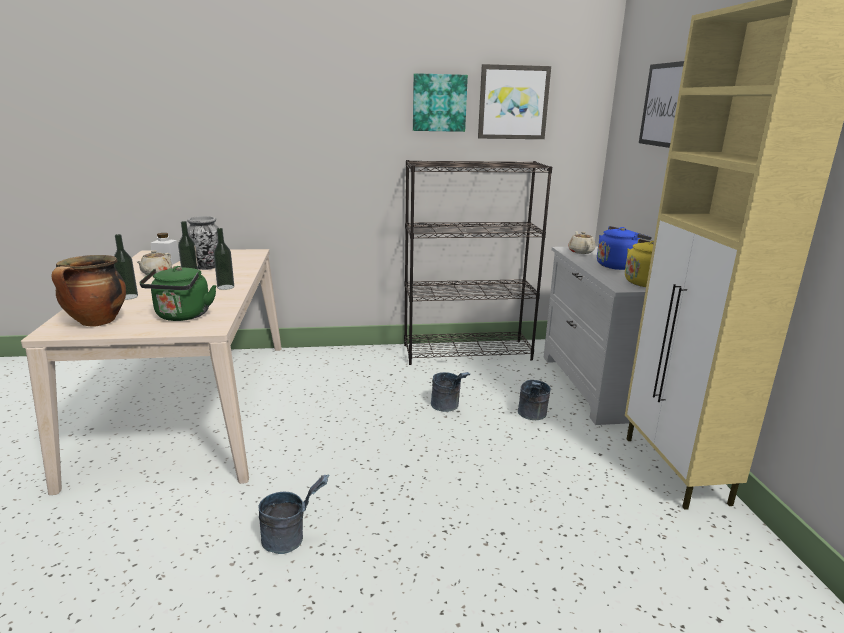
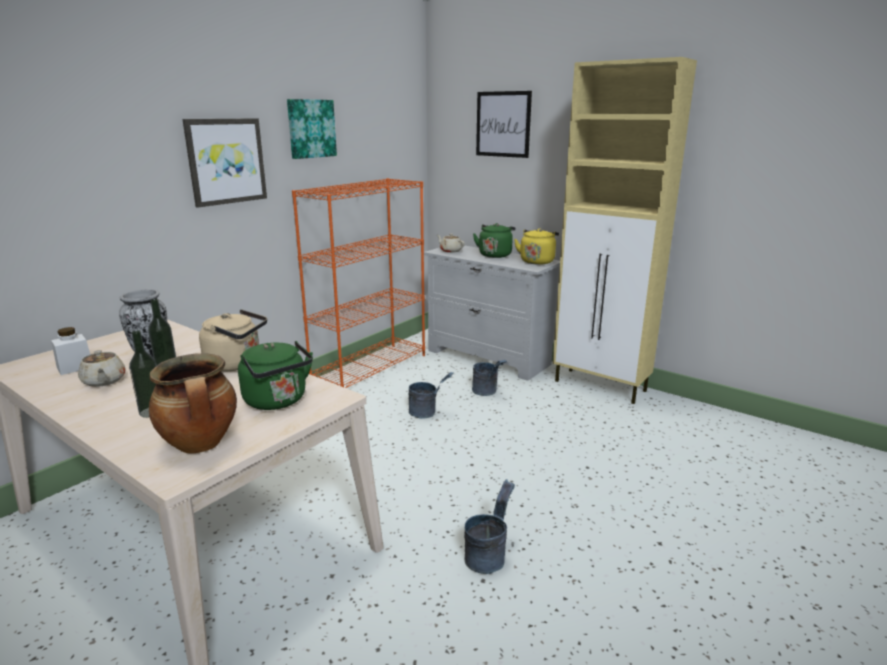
camera: 45 degrees left, 0 degrees up
bottle [213,228,234,290] -> beige kettle [199,309,267,372]
black bookcase [404,160,552,365] -> orange bookcase [292,178,425,388]
picture [478,64,551,139] -> picture moved to [182,118,267,208]
blue kettle [597,226,652,270] -> green kettle [473,223,516,258]

